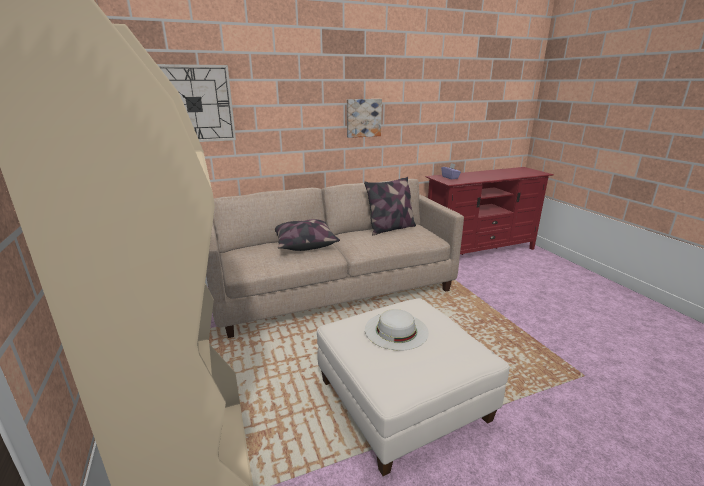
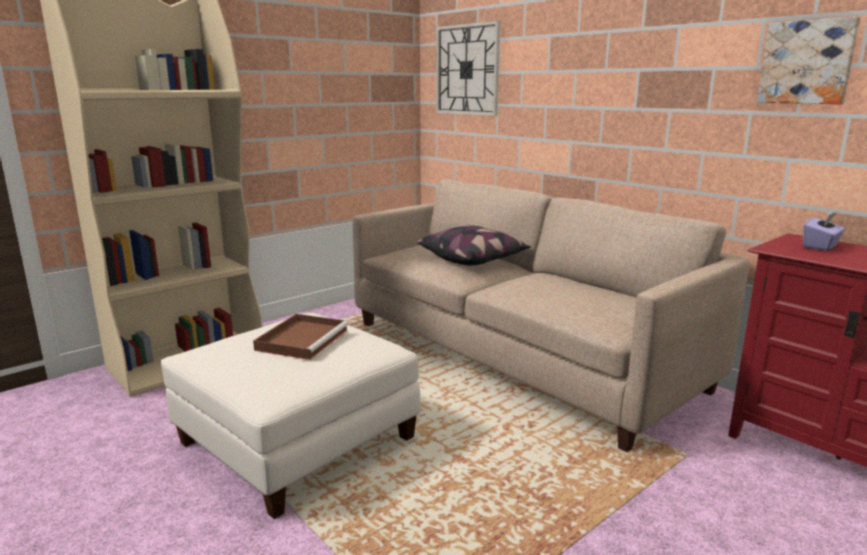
camera: 70 degrees right, 5 degrees down
picture [347,99,382,138] -> picture moved to [757,17,860,104]
pillow [364,177,416,235] -> none
white hat [365,309,429,351] -> brown tray [253,314,349,360]

